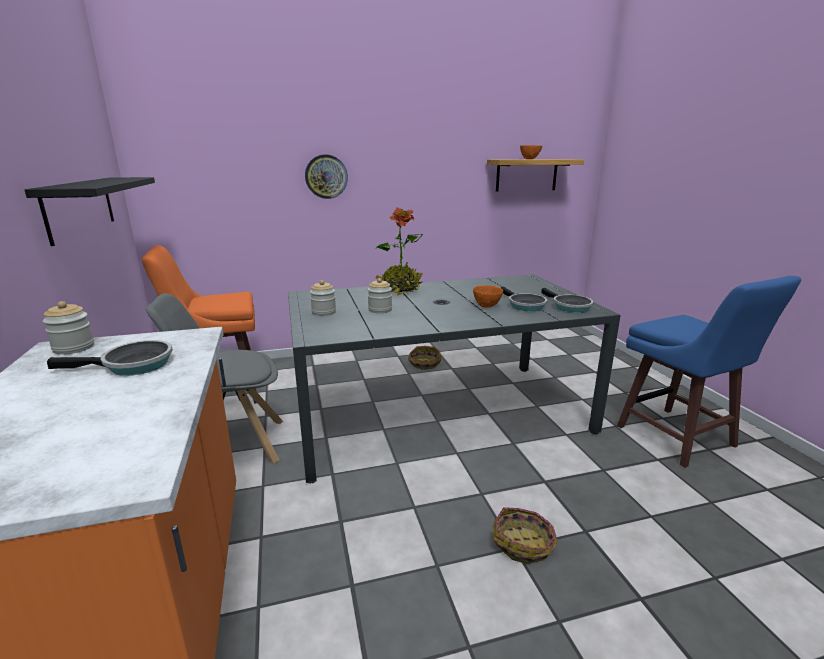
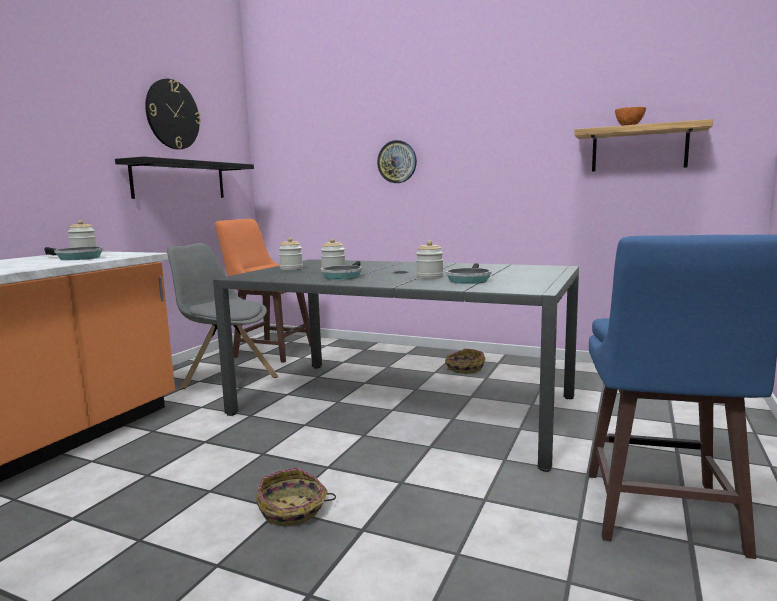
camera: 40 degrees right, 10 degrees down
potted plant [375,207,423,296] -> none
orange bowl [473,285,503,308] -> jar [416,241,443,279]
frying pan [542,288,593,313] -> frying pan moved to [321,261,362,280]
none -> wall clock [145,79,201,149]

